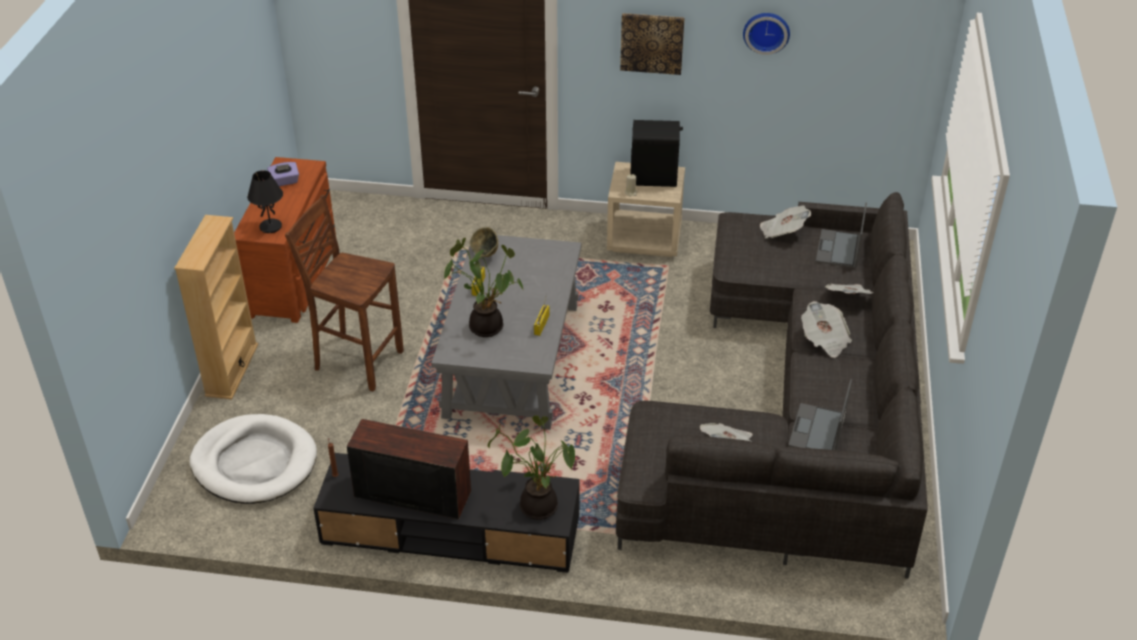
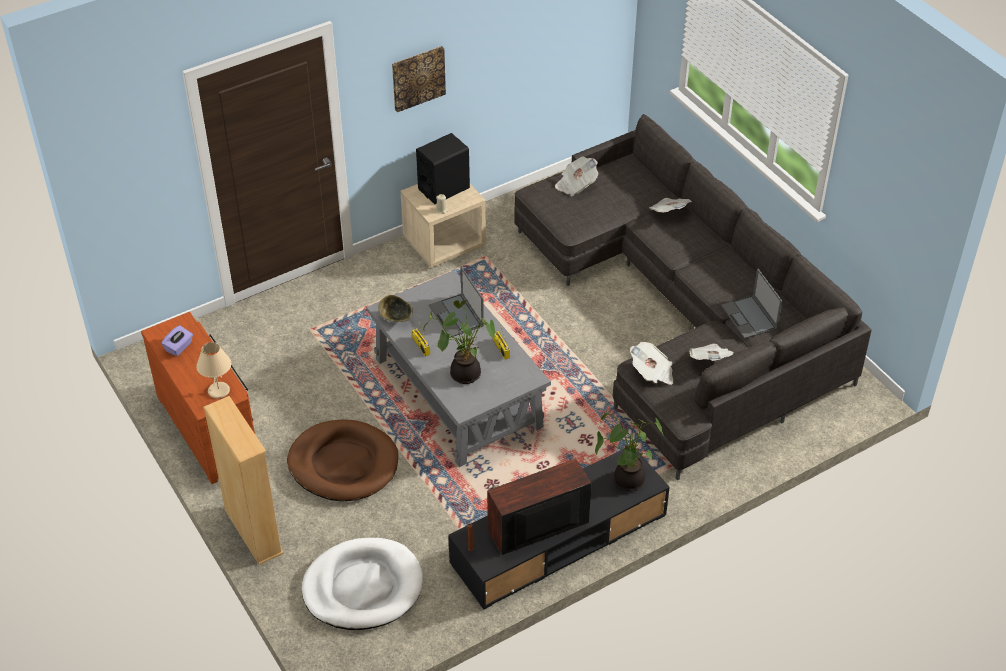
camera: 40 degrees left, 5 degrees up
black table lamp [247,170,283,233] -> beige table lamp [196,342,231,399]
brown stool [285,195,404,391] -> brown dog bed [287,419,398,501]
wall clock [743,13,790,55] -> none
newspaper [801,301,852,358] -> newspaper moved to [630,342,673,385]
laptop [816,202,867,268] -> laptop moved to [429,267,484,338]

